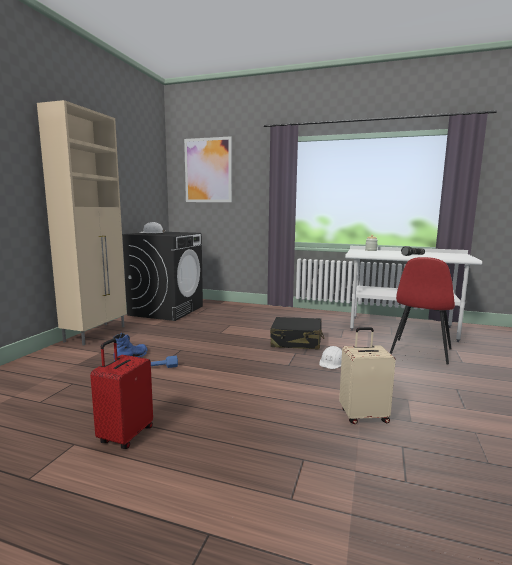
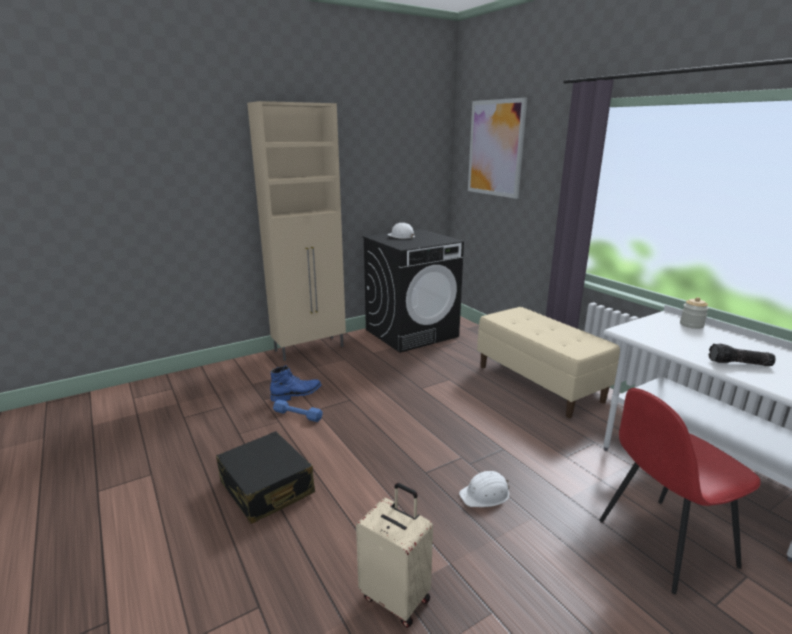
camera: 40 degrees right, 10 degrees up
red suitcase [90,339,153,449] -> none
black suitcase [270,317,324,349] -> black suitcase moved to [216,431,315,524]
none -> beige bench [477,307,620,418]

